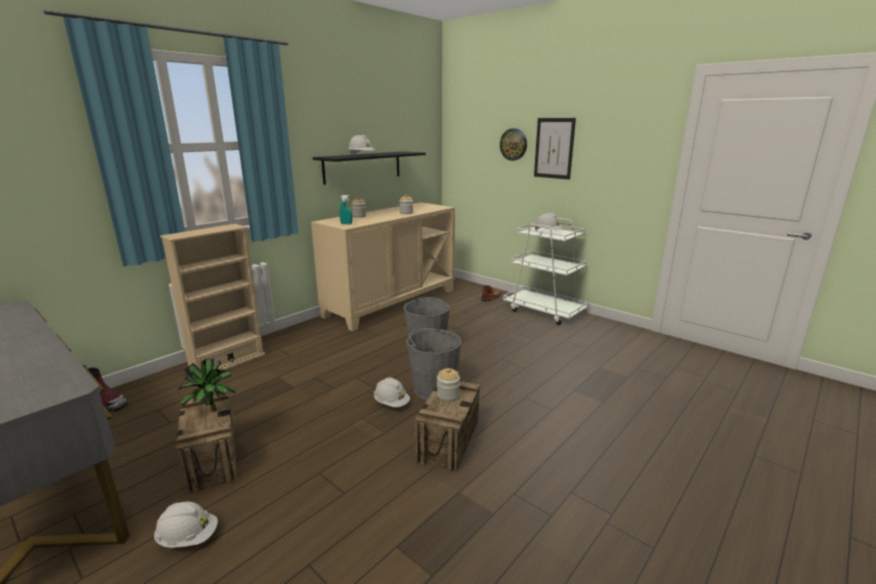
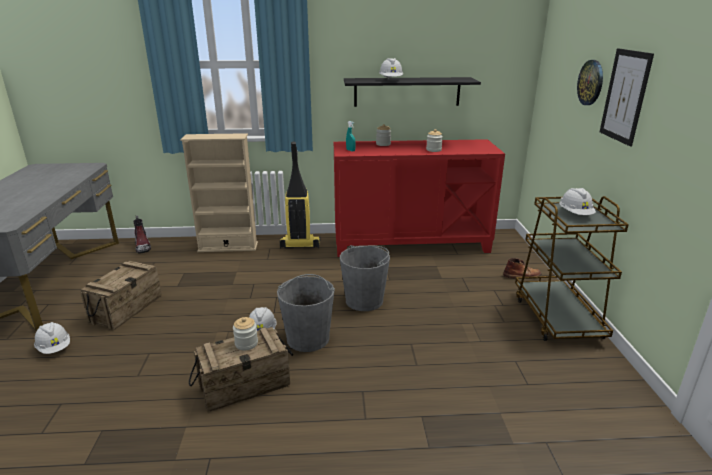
camera: 45 degrees right, 5 degrees up
potted plant [178,359,235,412] -> none
beige cabinet [311,202,455,331] -> red cabinet [334,139,505,257]
white cart [503,218,589,325] -> brown cart [515,196,629,341]
none -> vacuum cleaner [280,141,320,249]

